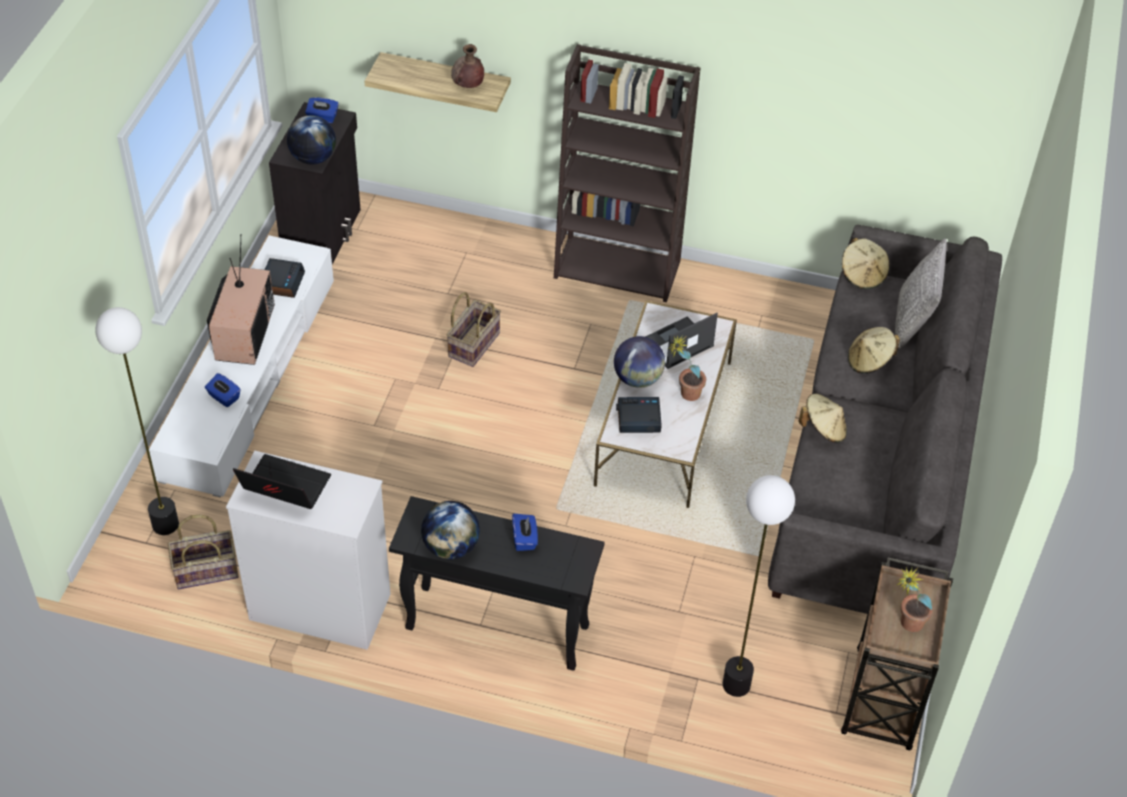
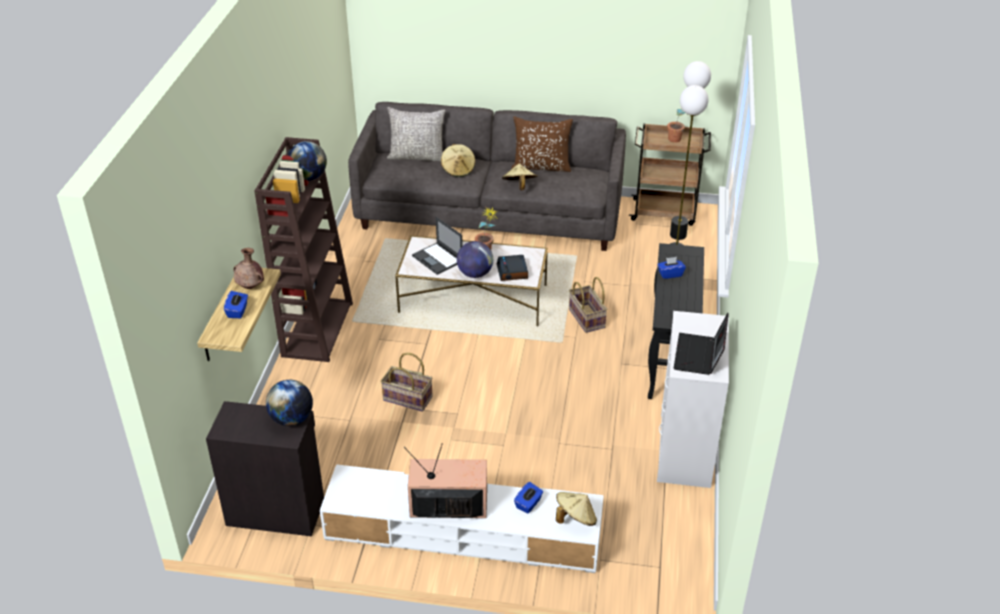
camera: 95 degrees left, 10 degrees down
floor lamp [95,307,179,535] -> floor lamp moved to [670,61,711,240]
basket [168,515,239,589] -> basket moved to [569,277,607,333]
alarm clock [265,258,305,298] -> none
blue tissue box [305,97,339,123] -> blue tissue box moved to [224,291,248,318]
globe [421,501,480,559] -> globe moved to [288,141,327,181]
beige hat [842,238,890,289] -> beige hat moved to [556,492,597,526]
none -> brown pillow [511,116,573,172]

